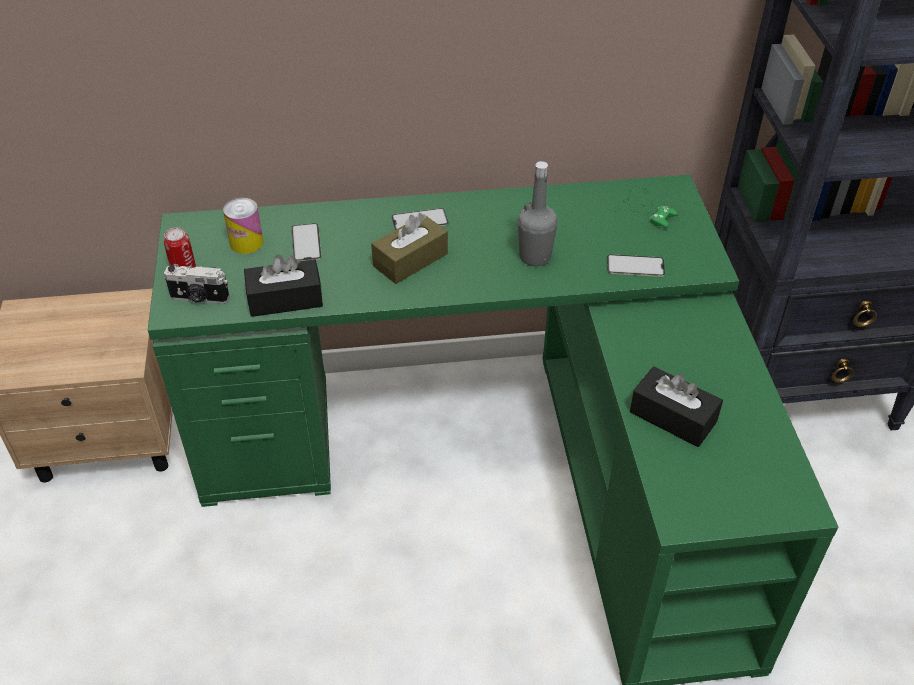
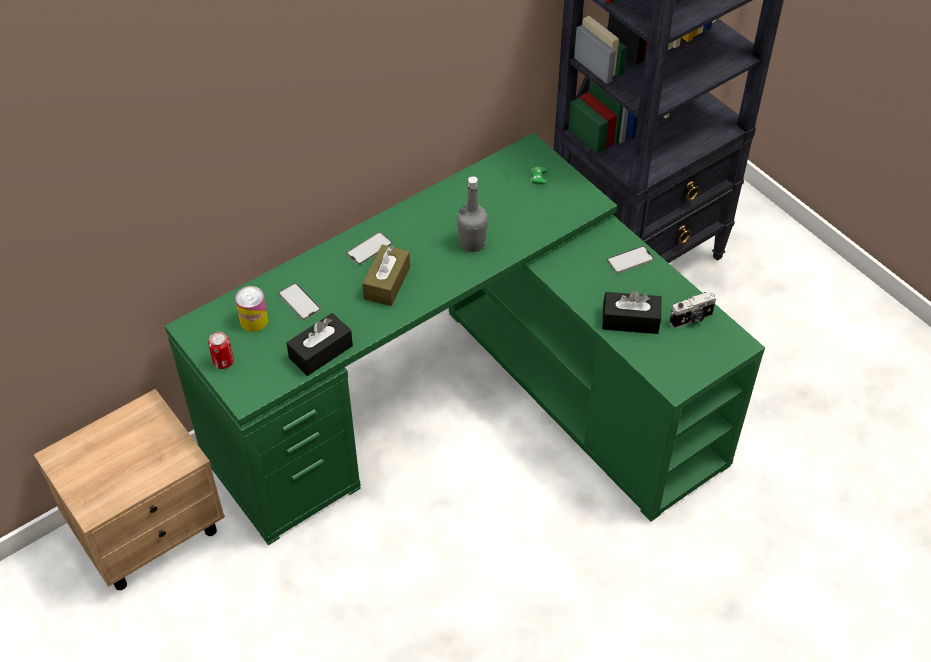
camera: 30 degrees left, 5 degrees up
camera [164,265,230,304] -> camera moved to [669,291,716,328]
phone [607,254,665,277] -> phone moved to [607,246,654,274]

